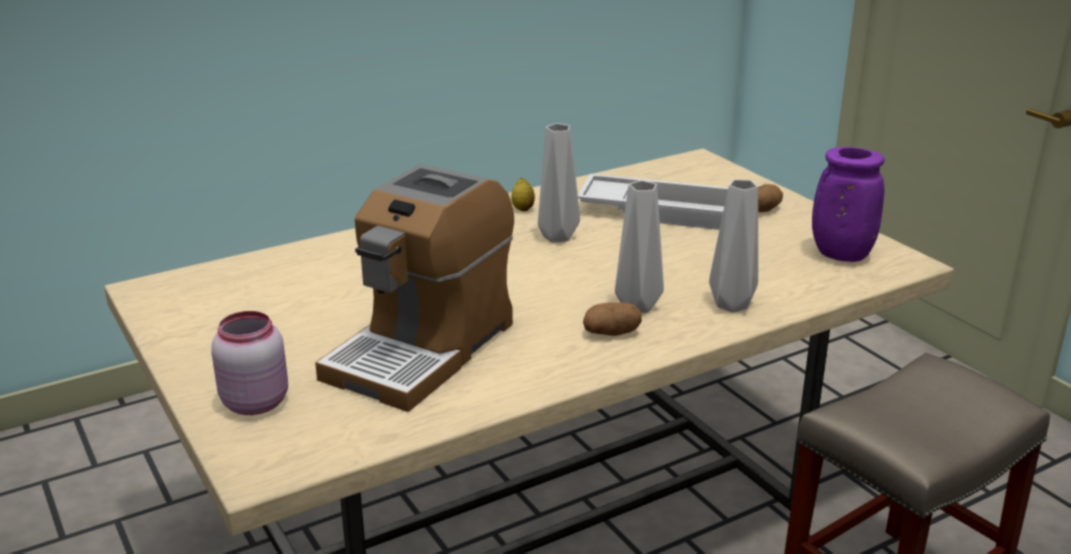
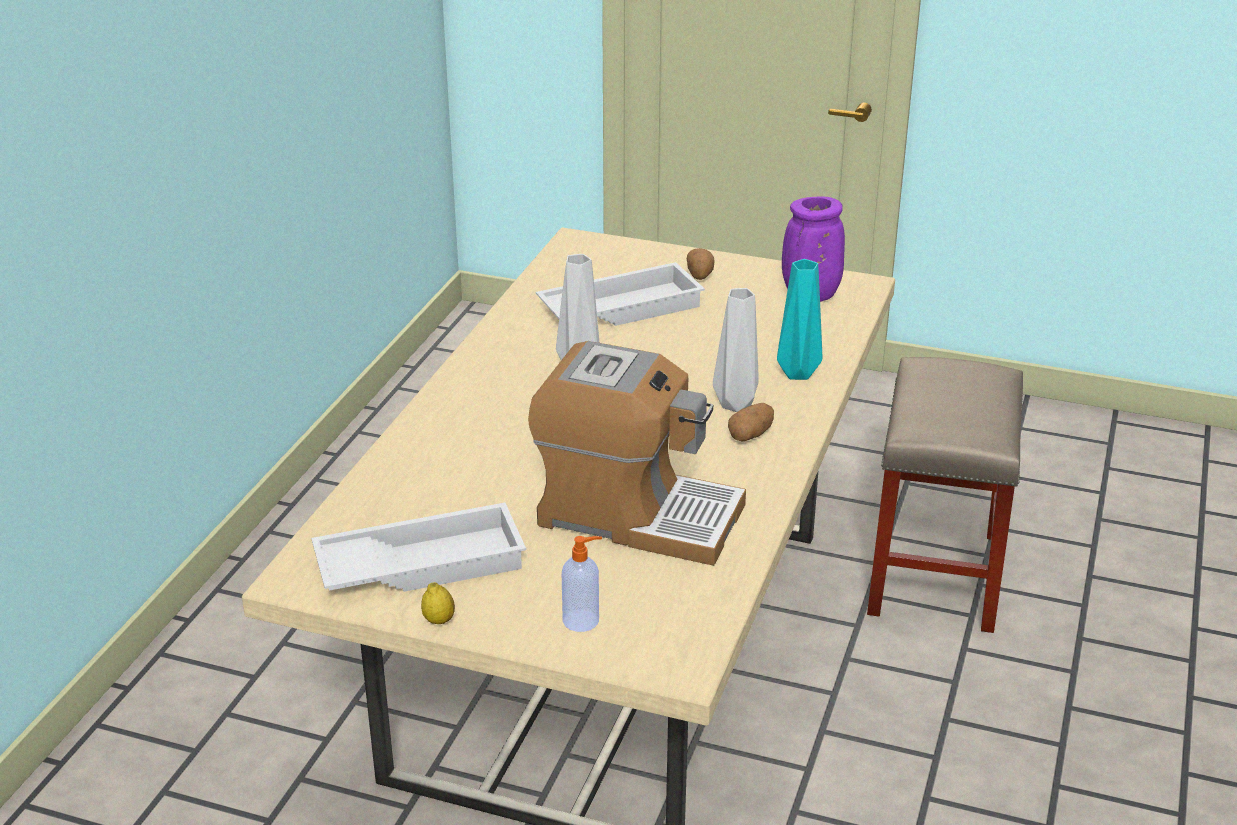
camera: 40 degrees left, 5 degrees up
pink jar [211,311,288,415] -> soap dispenser [562,536,602,632]
coffee machine [315,164,514,412] -> coffee machine turned 60 degrees counterclockwise [528,341,746,566]
lemon [511,178,535,211] -> lemon moved to [421,582,455,624]
grey vase [709,179,758,313] -> turquoise vase [777,259,822,380]
none -> white tray [311,503,526,592]

